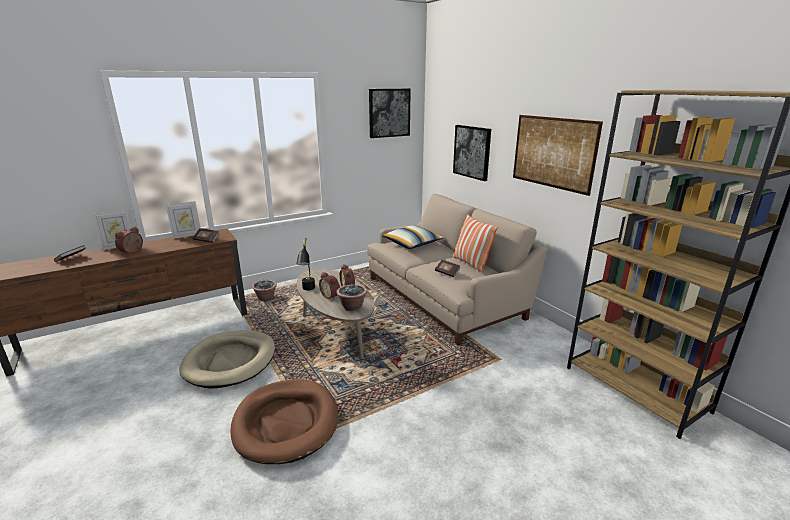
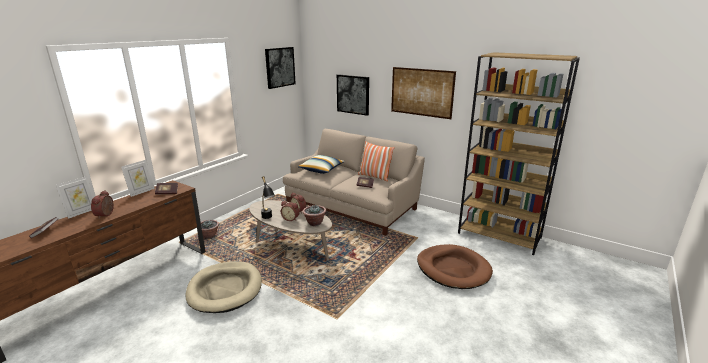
camera: 25 degrees left, 0 degrees up
brown dog bed [230,380,338,464] -> brown dog bed moved to [417,244,493,289]

